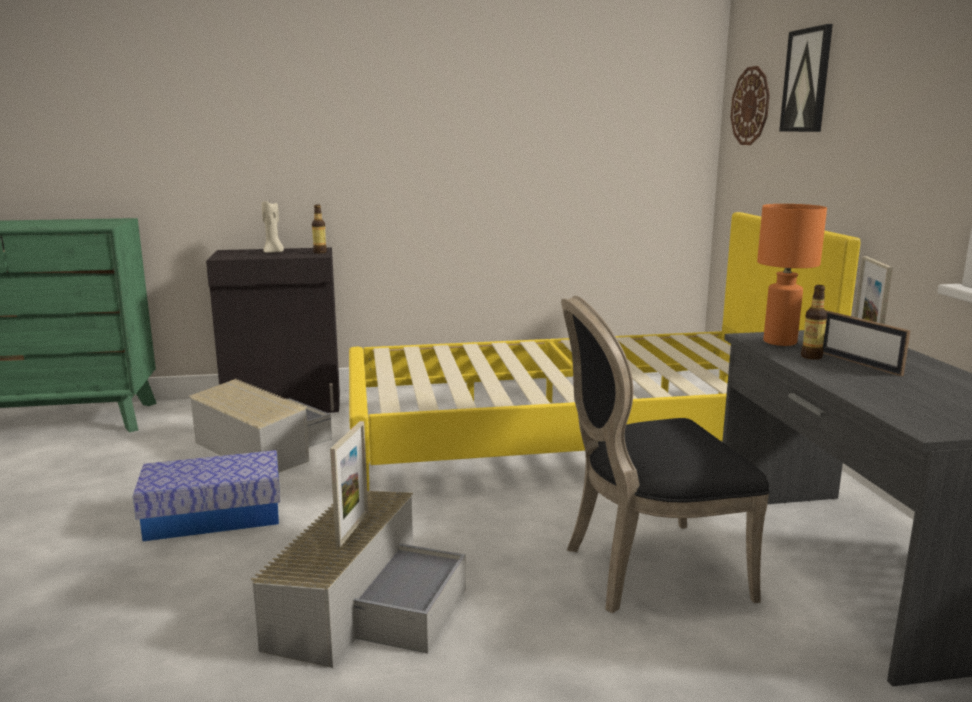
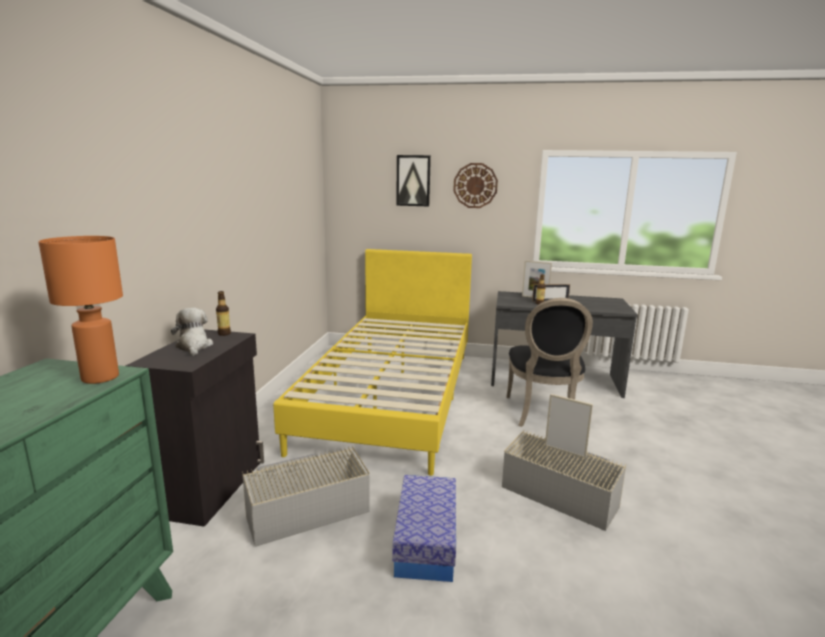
camera: 70 degrees left, 0 degrees up
beige candle [262,200,284,253] -> plush toy [171,308,213,356]
wall clock [731,66,770,145] -> wall clock moved to [453,163,498,208]
orange table lamp [757,204,827,346] -> orange table lamp moved to [38,236,123,384]

